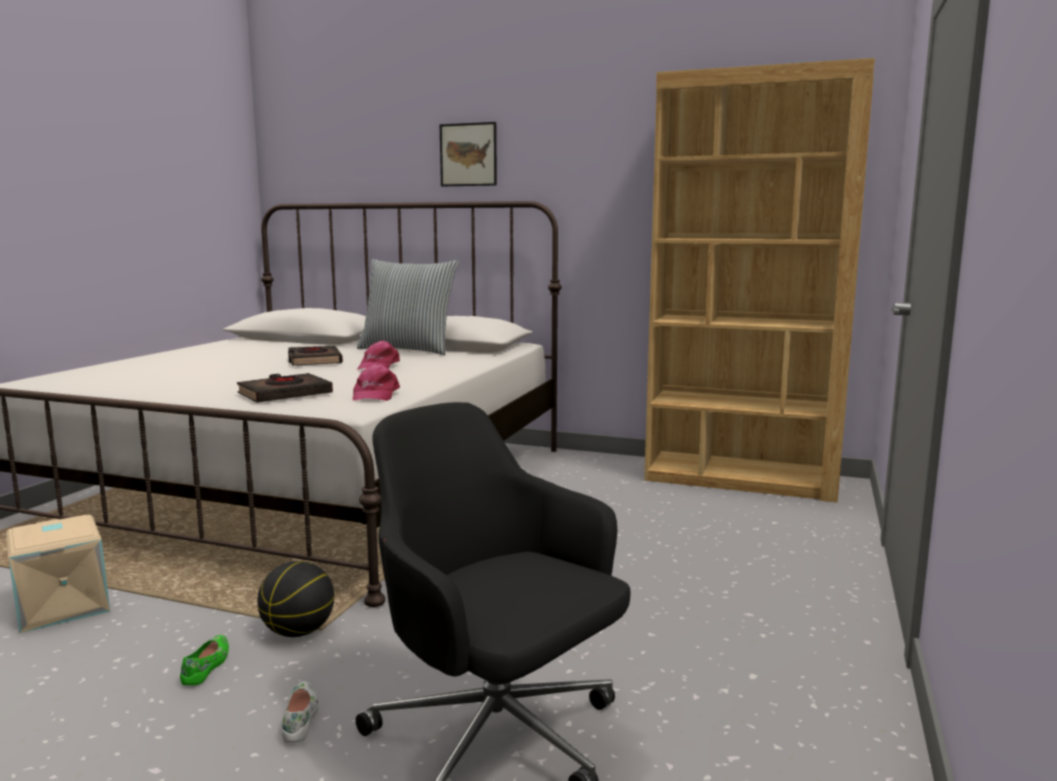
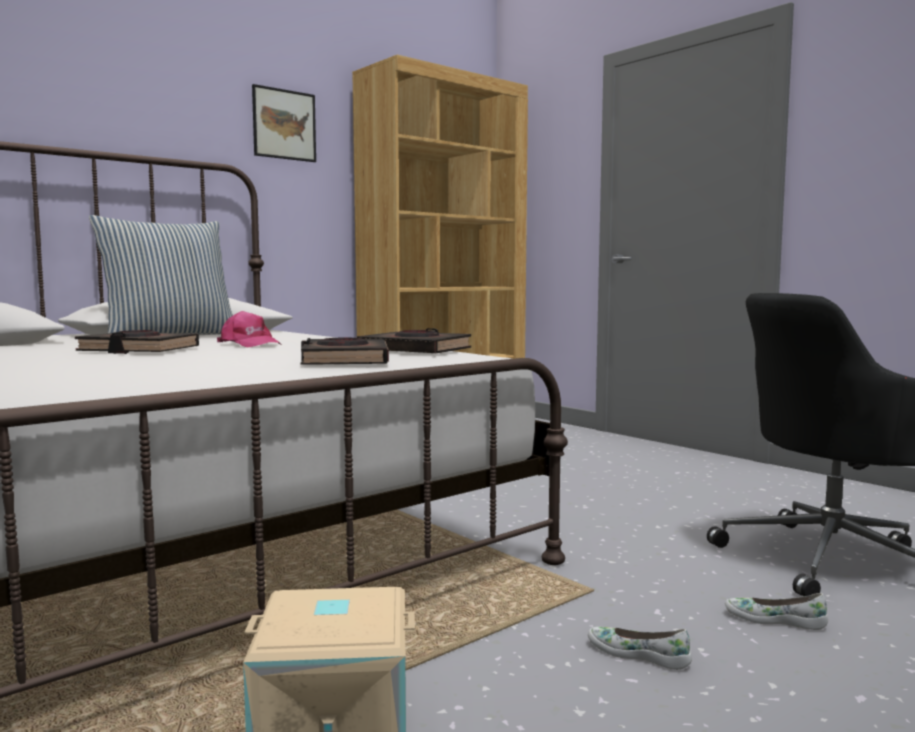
camera: 60 degrees left, 5 degrees down
green shoe [180,635,229,685] -> white shoe [588,627,692,670]
basketball [257,561,334,637] -> none
pink cap [353,363,400,401] -> black book [357,328,471,353]
picture [440,122,497,186] -> picture moved to [252,84,316,162]

